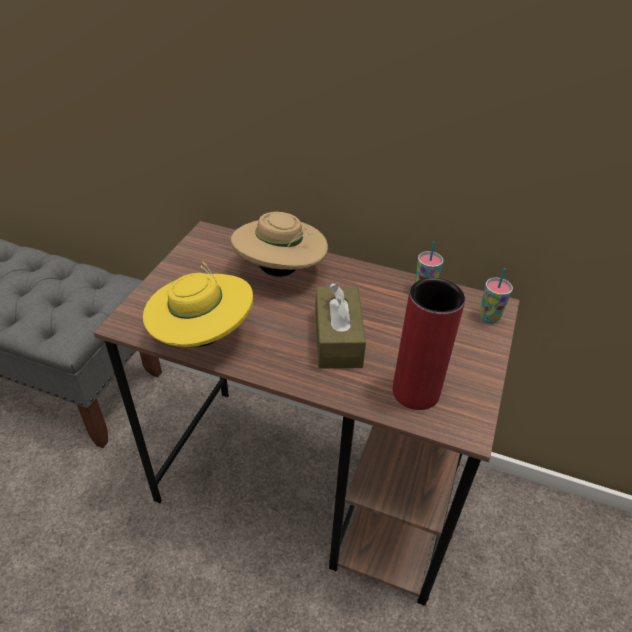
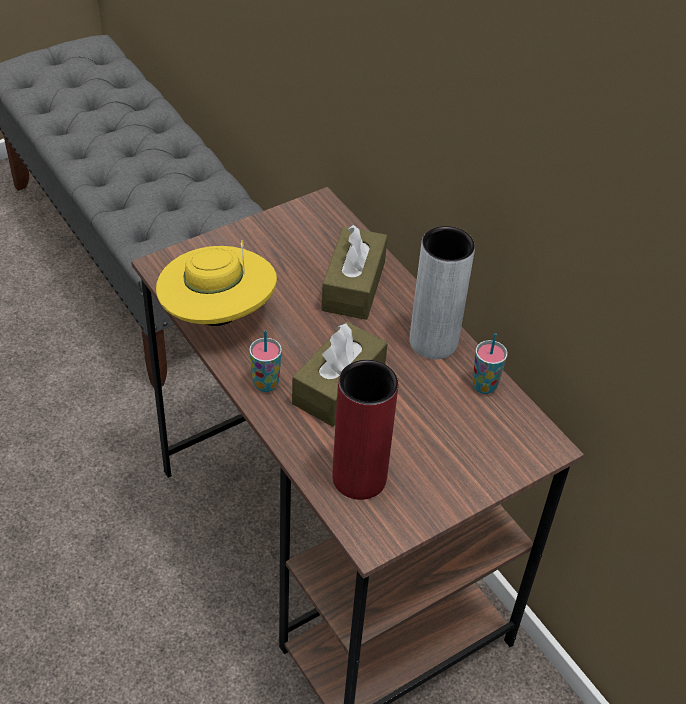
camera: 35 degrees right, 5 degrees up
beige hat [231,212,328,277] -> brown tissue box [321,225,387,320]
cup [480,268,513,324] -> cup moved to [249,330,282,392]
none -> grey vase [409,226,475,359]

